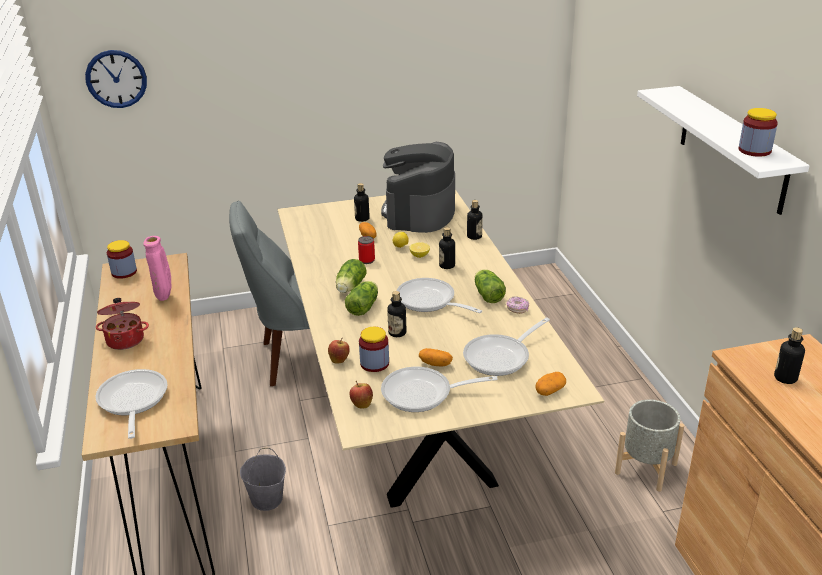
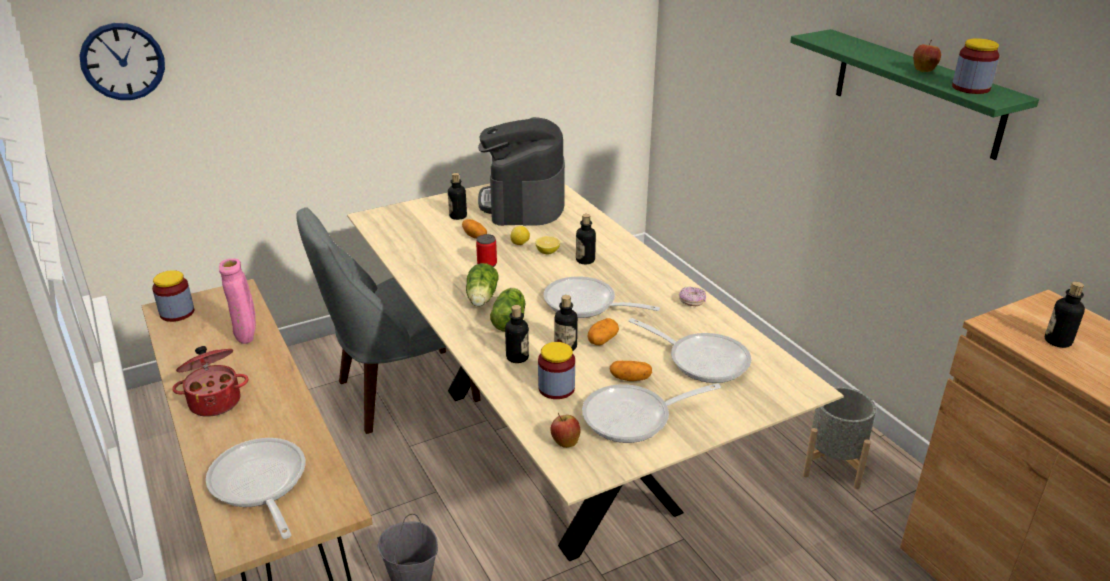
camera: 15 degrees left, 0 degrees up
apple [328,337,350,364] -> apple moved to [913,40,941,72]
frying pan [463,317,550,376] -> frying pan turned 90 degrees counterclockwise [629,318,751,383]
bottle [467,200,483,240] -> bottle moved to [505,305,529,363]
lettuce [475,270,506,303] -> none
potato [535,372,566,396] -> potato moved to [587,318,619,345]
white shelf [637,86,810,215] -> green shelf [790,29,1039,160]

